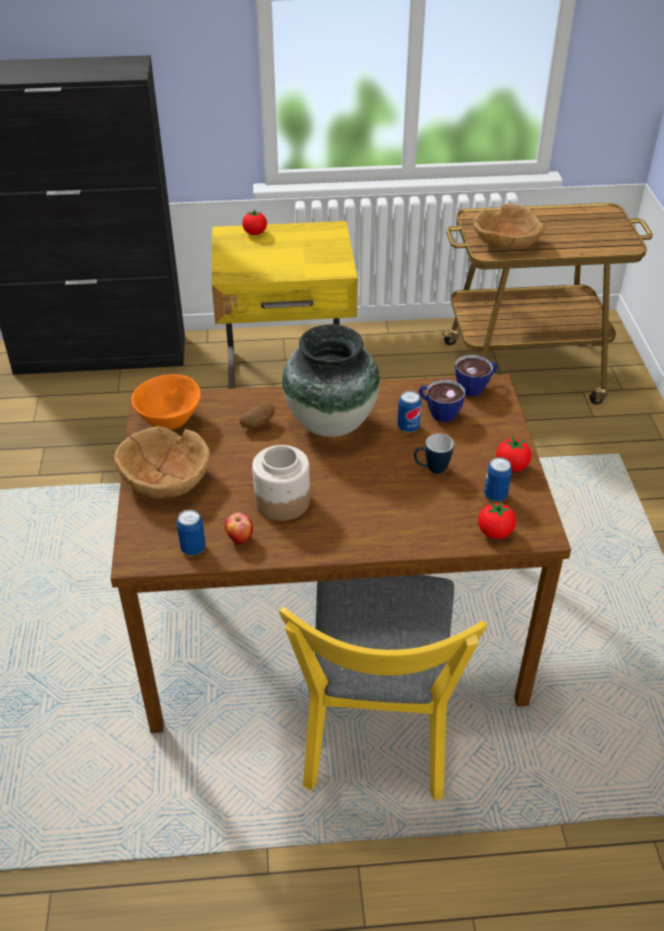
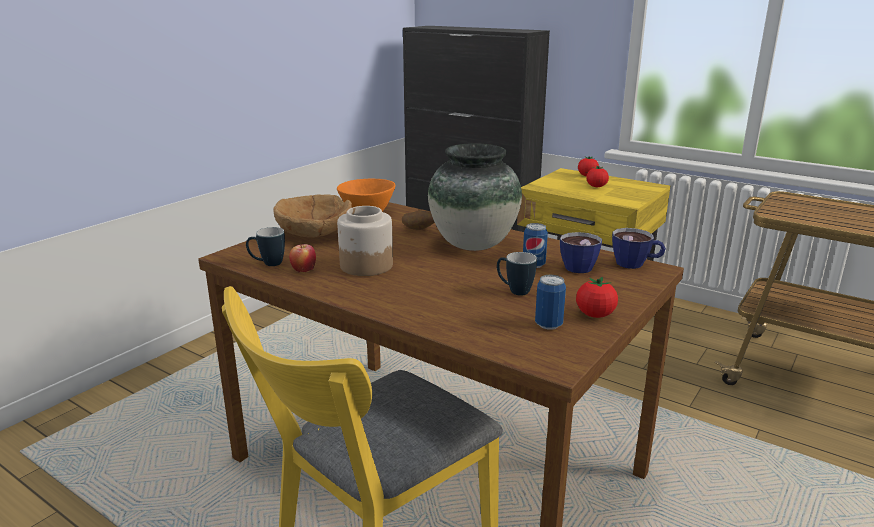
camera: 40 degrees right, 20 degrees down
can [176,509,206,555] -> mug [246,227,285,266]
brown bowl [473,204,544,249] -> none
tomato [478,501,516,539] -> tomato moved to [587,166,609,187]

